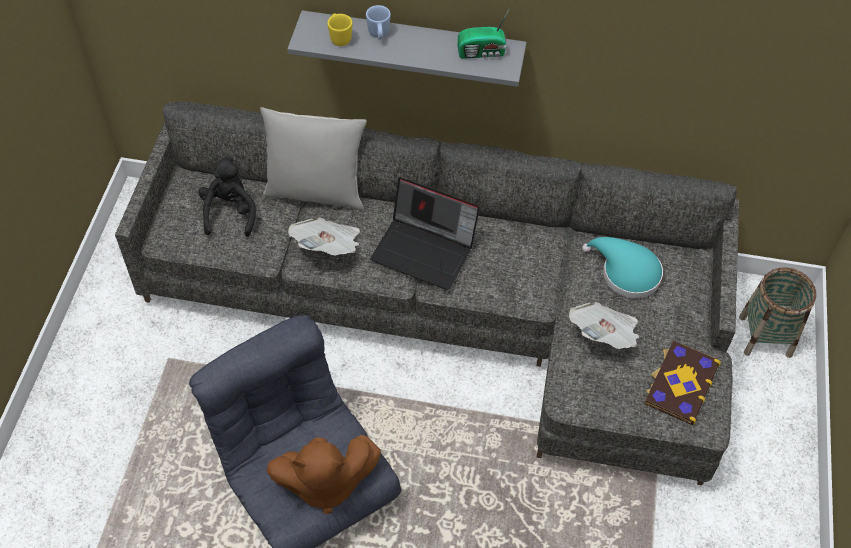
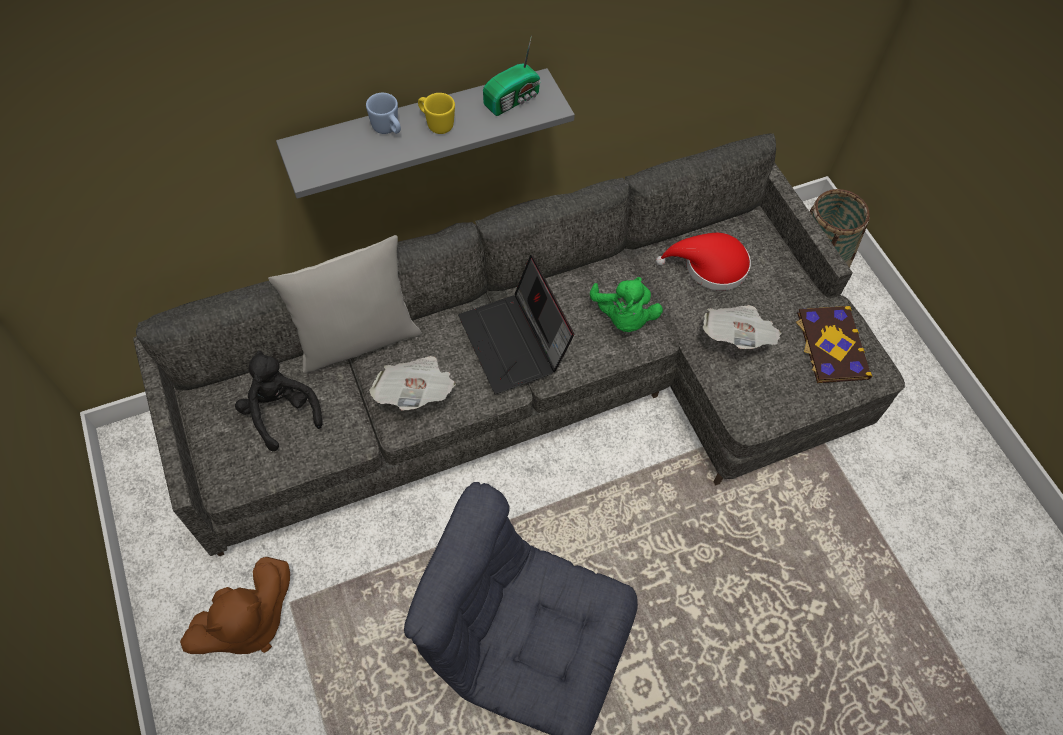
camera: 35 degrees left, 5 degrees up
brown plush toy [267,435,381,514] -> brown plush toy moved to [180,557,290,654]
yellow mug [327,13,352,46] -> yellow mug moved to [418,93,455,134]
laptop [370,177,480,290] -> laptop turned 75 degrees clockwise [458,255,574,394]
turquoise hat [582,237,663,298] -> red hat [656,233,751,291]
none -> green plush toy [590,277,663,332]

